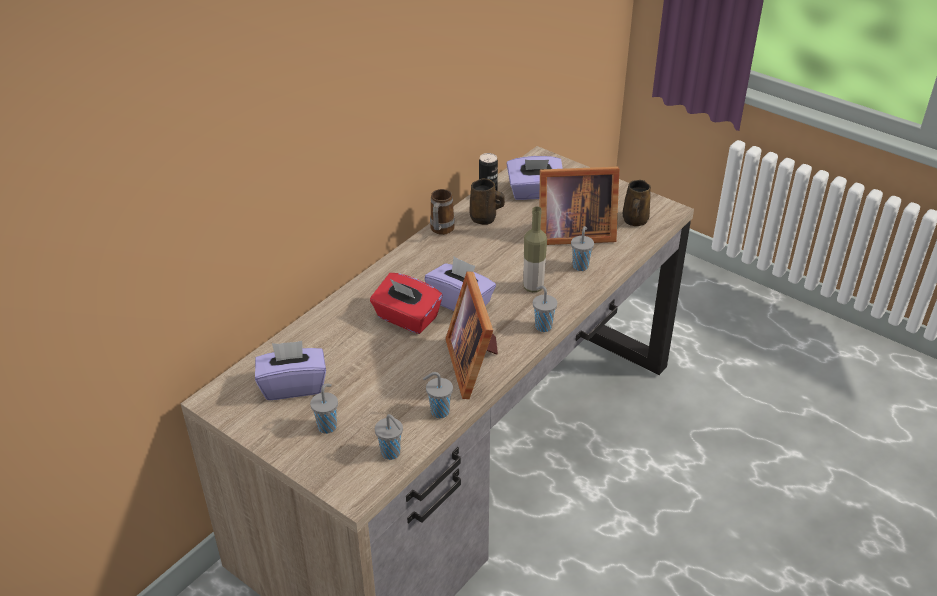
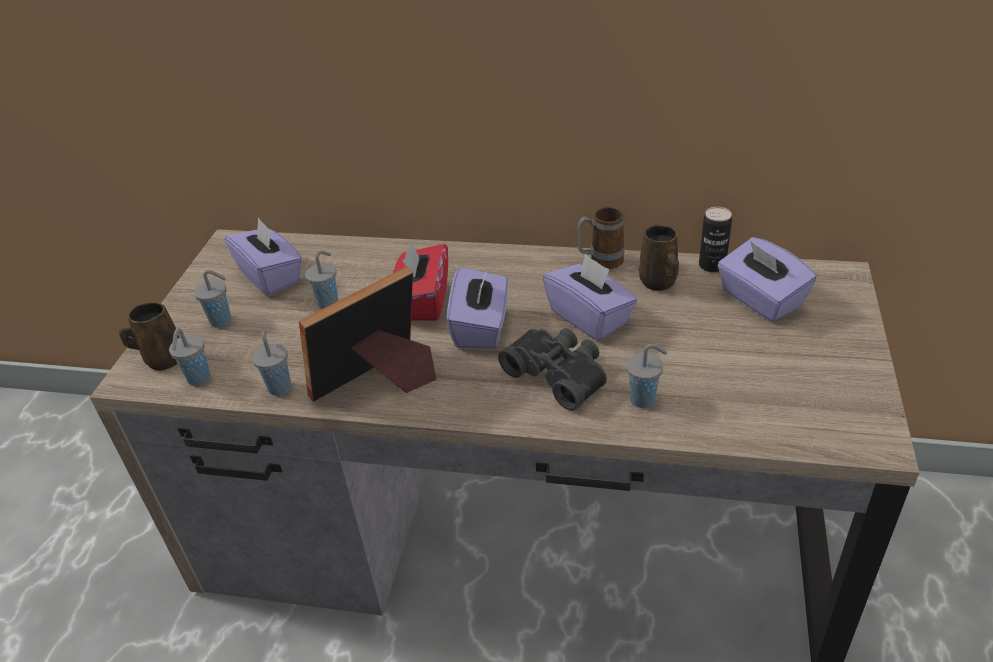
camera: 65 degrees right, 0 degrees up
bottle [523,207,547,293] -> black binoculars [498,328,607,411]
grey cup [533,286,557,332] -> grey cup moved to [305,250,338,310]
picture frame [539,167,619,245] -> none
brown mug [623,180,651,226] -> brown mug moved to [119,302,180,371]
none -> purple tissue box [543,254,637,341]

